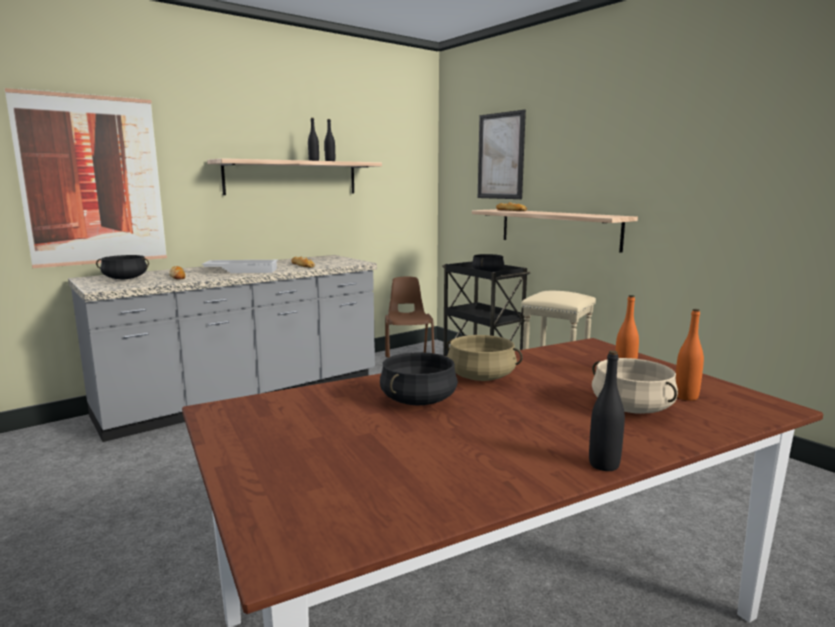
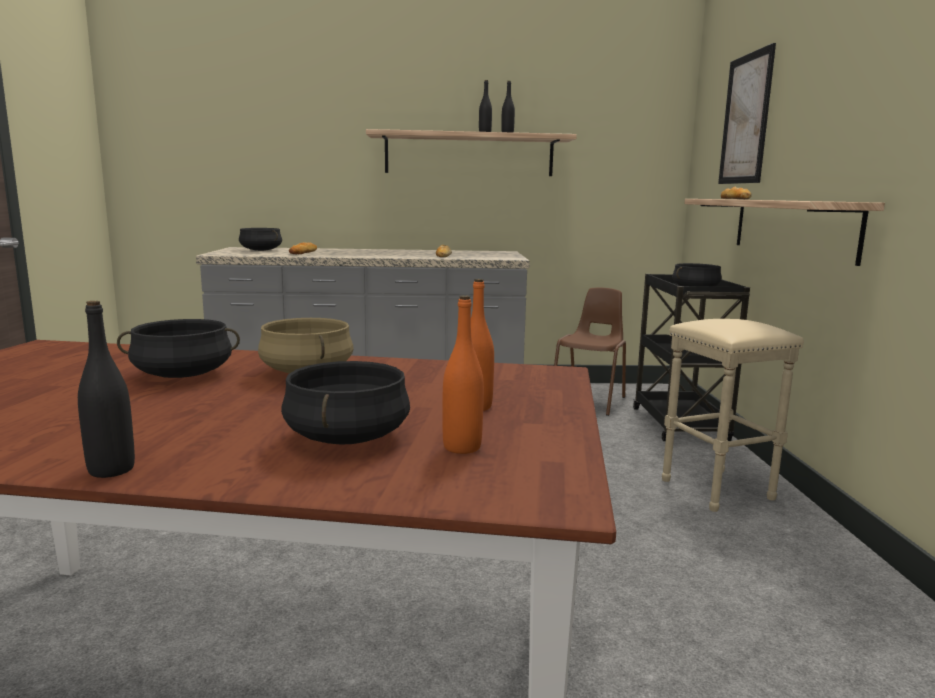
camera: 35 degrees right, 0 degrees up
picture [5,88,167,268] -> none
white tray [201,260,278,273] -> none
beige cooking pot [592,358,678,414] -> black cooking pot [281,361,410,445]

